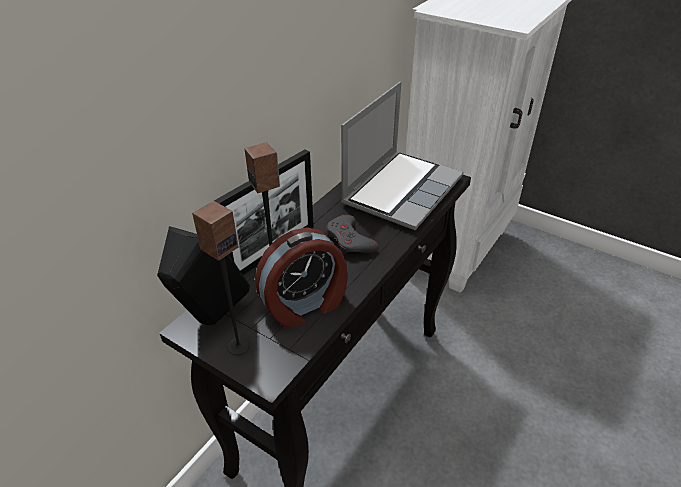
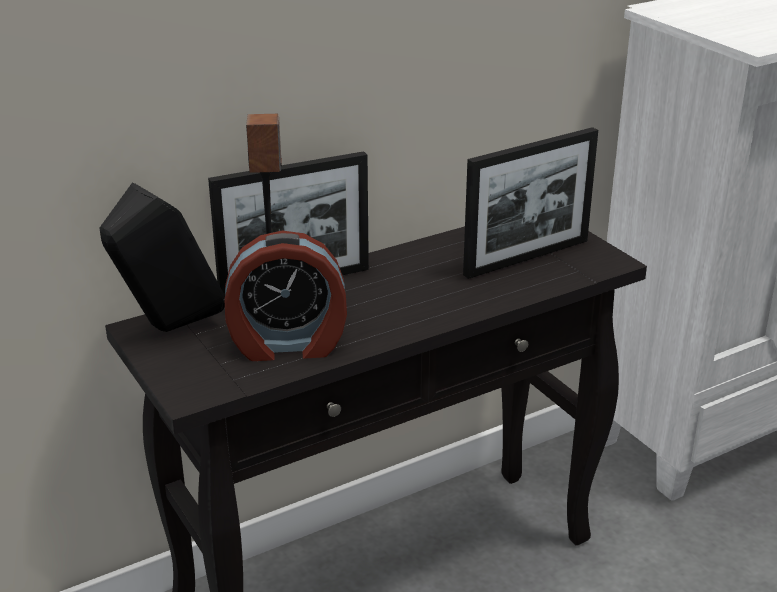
camera: 25 degrees right, 10 degrees down
speaker [192,201,250,355] -> none
grey game controller [326,215,379,254] -> none
laptop [341,81,463,230] -> picture frame [463,127,598,279]

